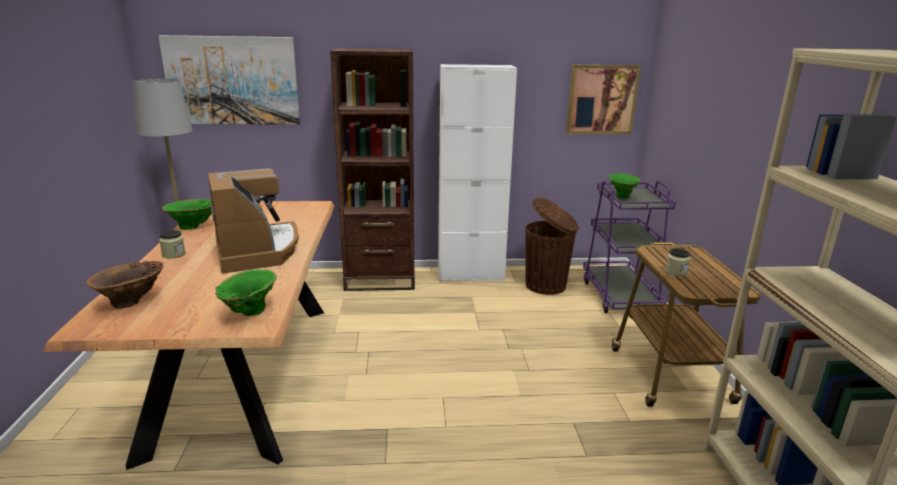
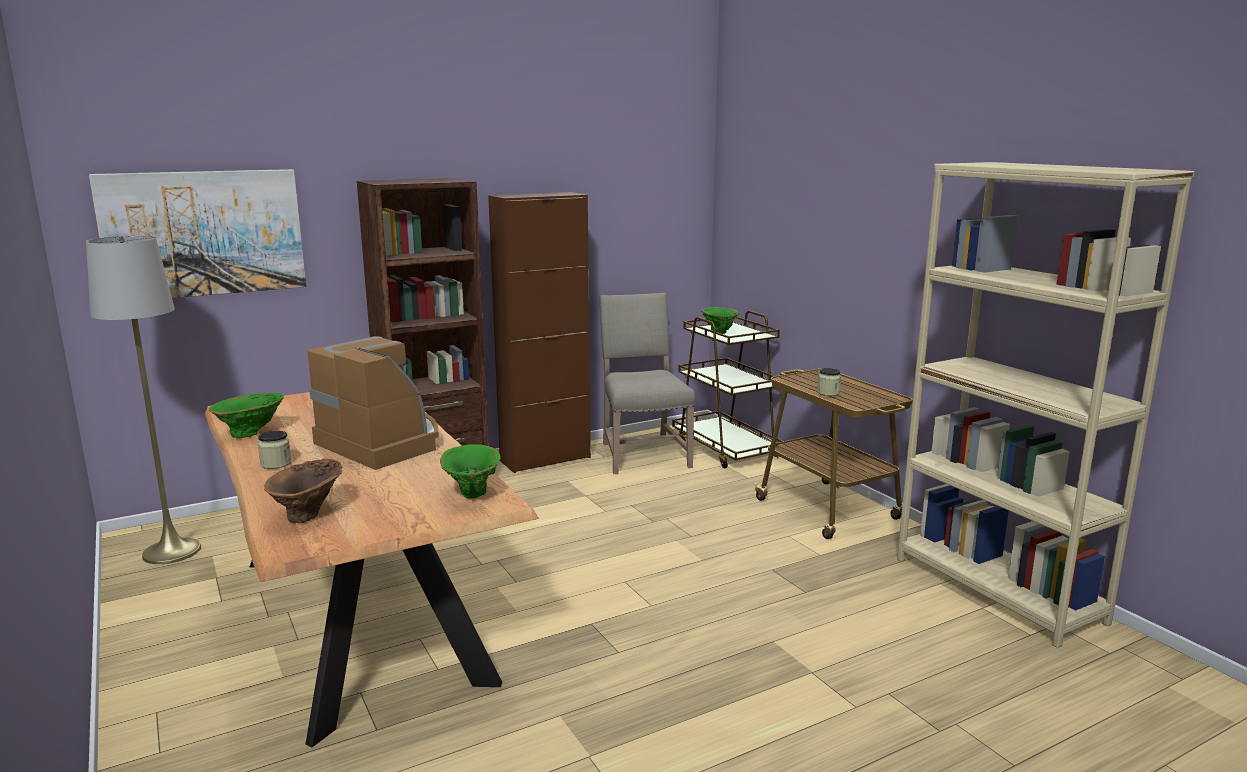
camera: 25 degrees left, 5 degrees down
white cabinet [438,64,517,282] -> brown cabinet [488,192,591,473]
brown trash can [525,197,579,295] -> beige chair [599,293,695,474]
picture [566,65,641,134] -> none
purple cart [583,181,676,313] -> brown cart [672,311,783,468]

